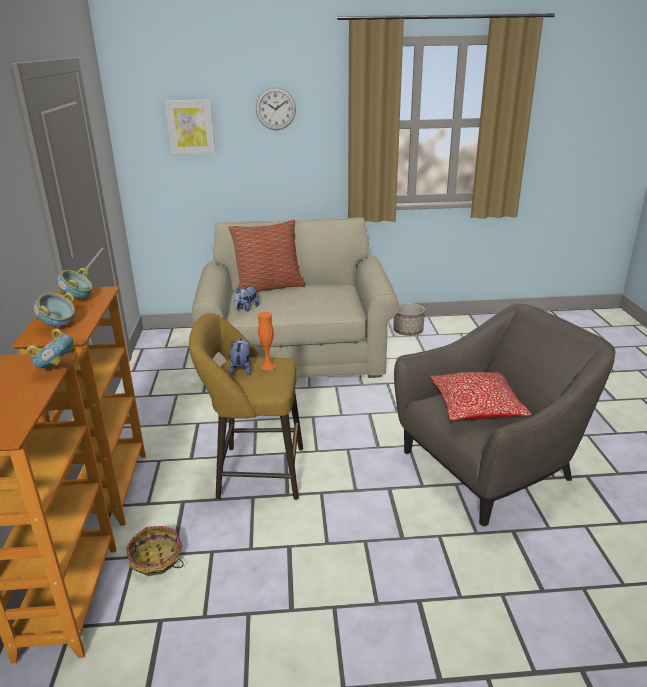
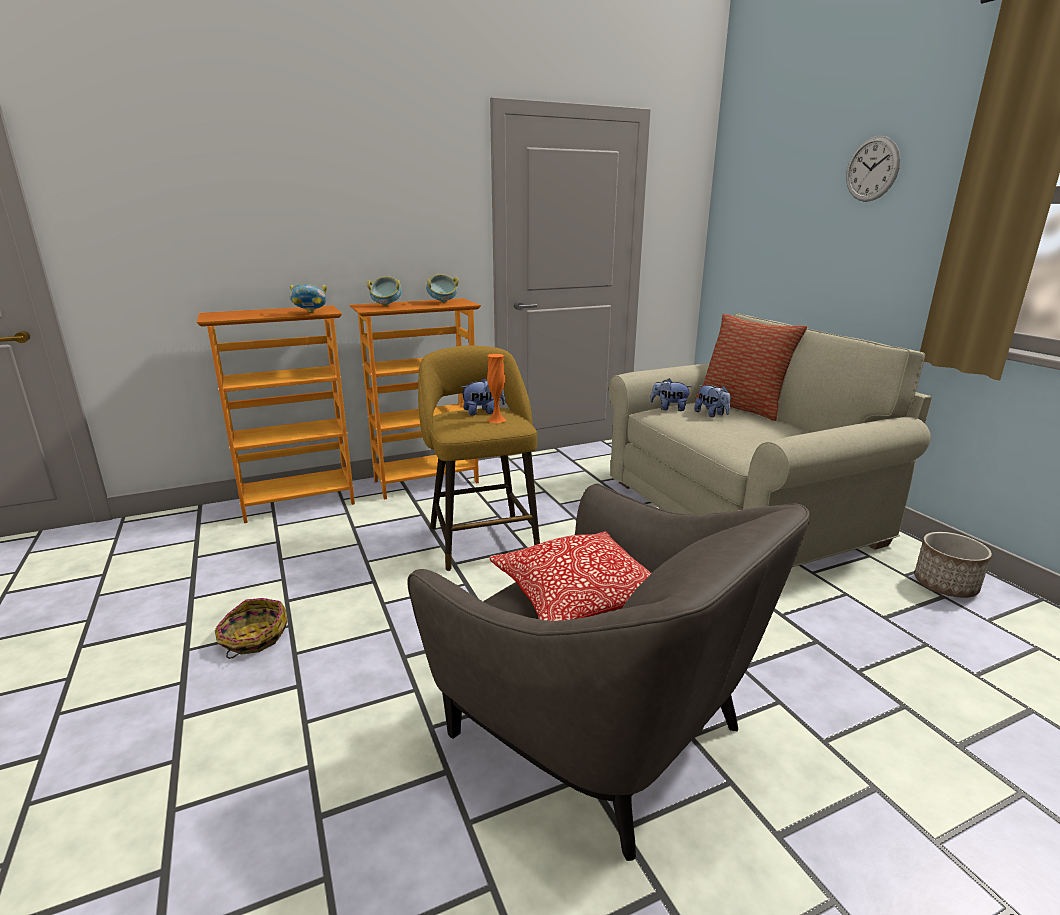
camera: 70 degrees right, 5 degrees down
basket [126,526,184,576] -> basket moved to [215,598,288,659]
picture [165,99,216,155] -> none
none -> plush toy [694,385,731,417]

